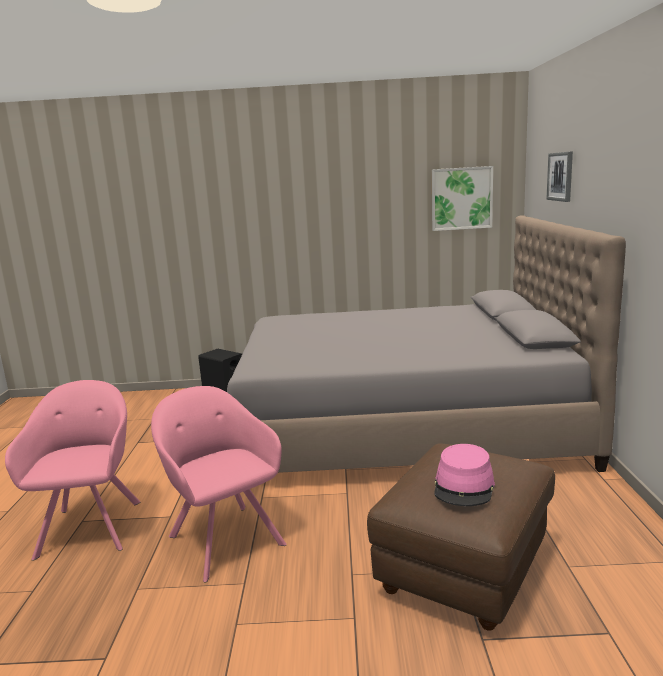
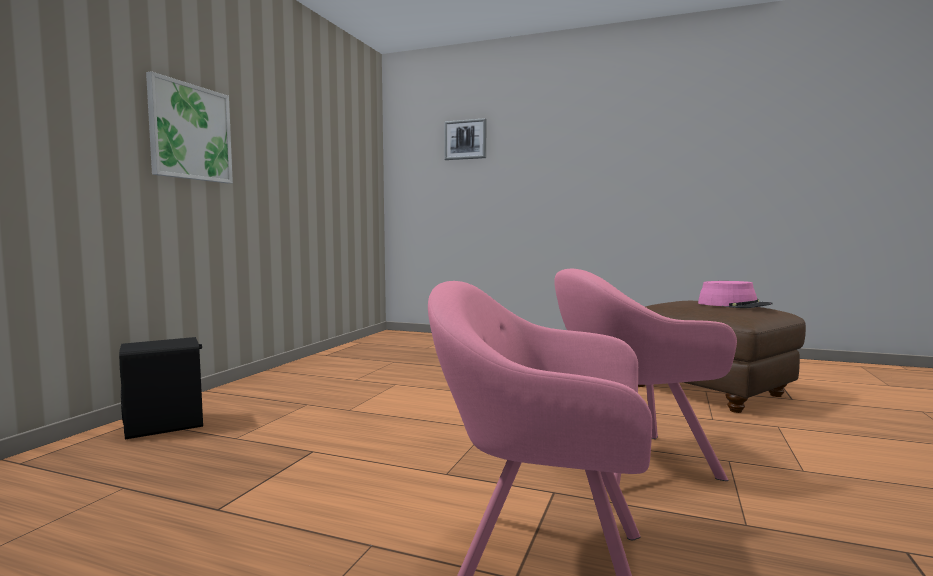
camera: 70 degrees left, 10 degrees down
grey bed [227,215,626,473] -> none
picture [432,166,493,231] -> picture moved to [146,71,233,183]

